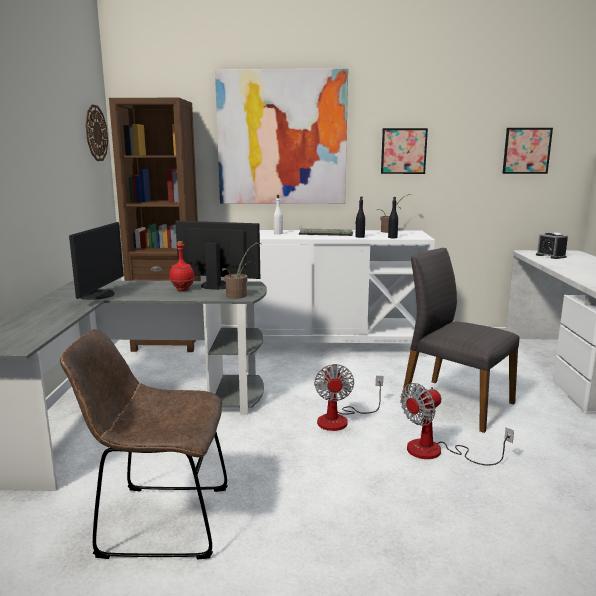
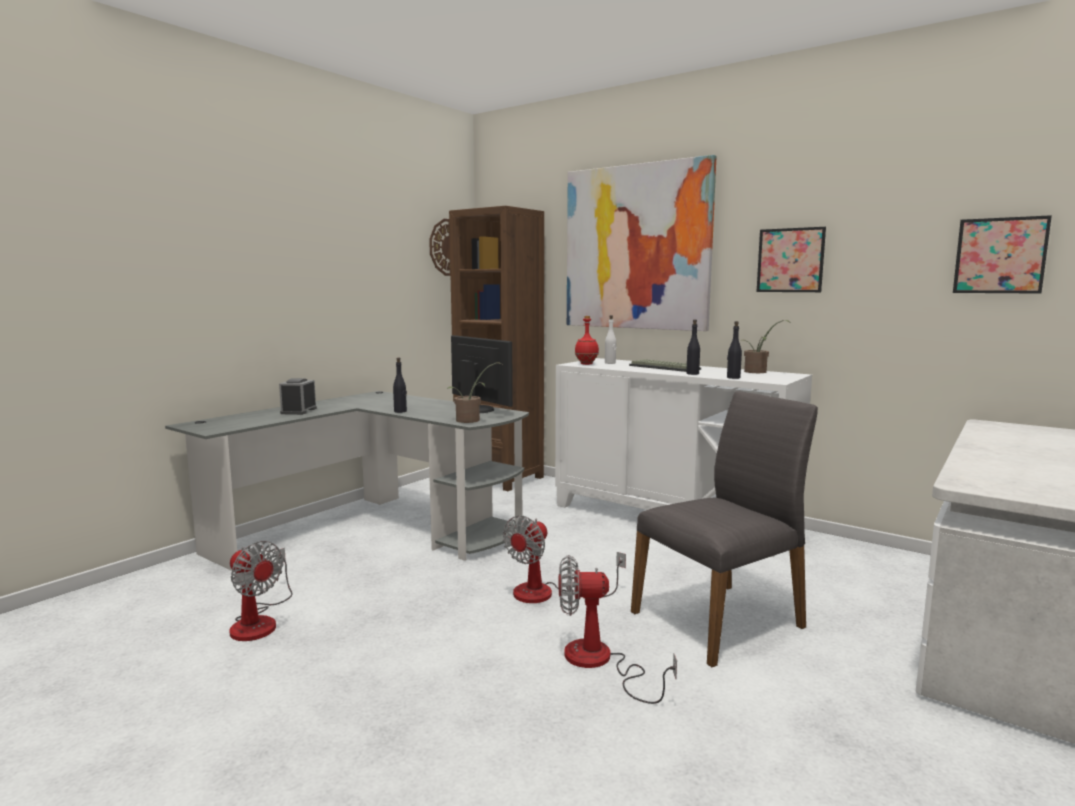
camera: 35 degrees right, 5 degrees down
brown chair [60,329,228,560] -> fan [230,541,292,641]
monitor [69,222,124,300] -> none
red bottle [170,241,195,291] -> red bottle moved to [575,316,599,365]
grey chair [401,248,519,433] -> grey chair turned 75 degrees clockwise [631,391,818,667]
alarm clock [536,232,568,259] -> alarm clock moved to [279,378,317,415]
none -> black bottle [393,357,407,413]

